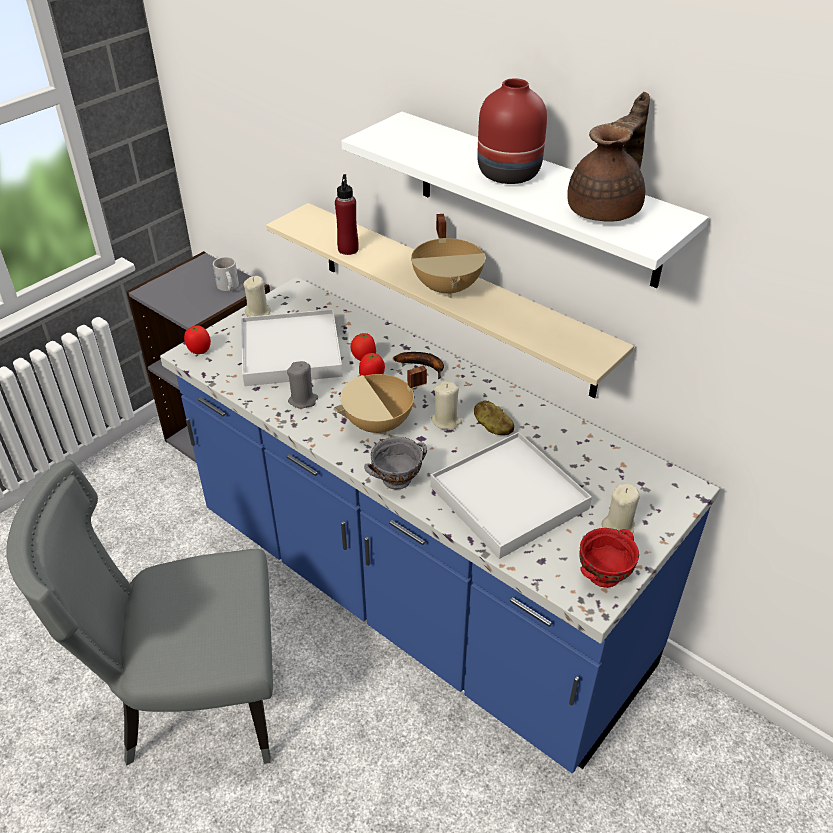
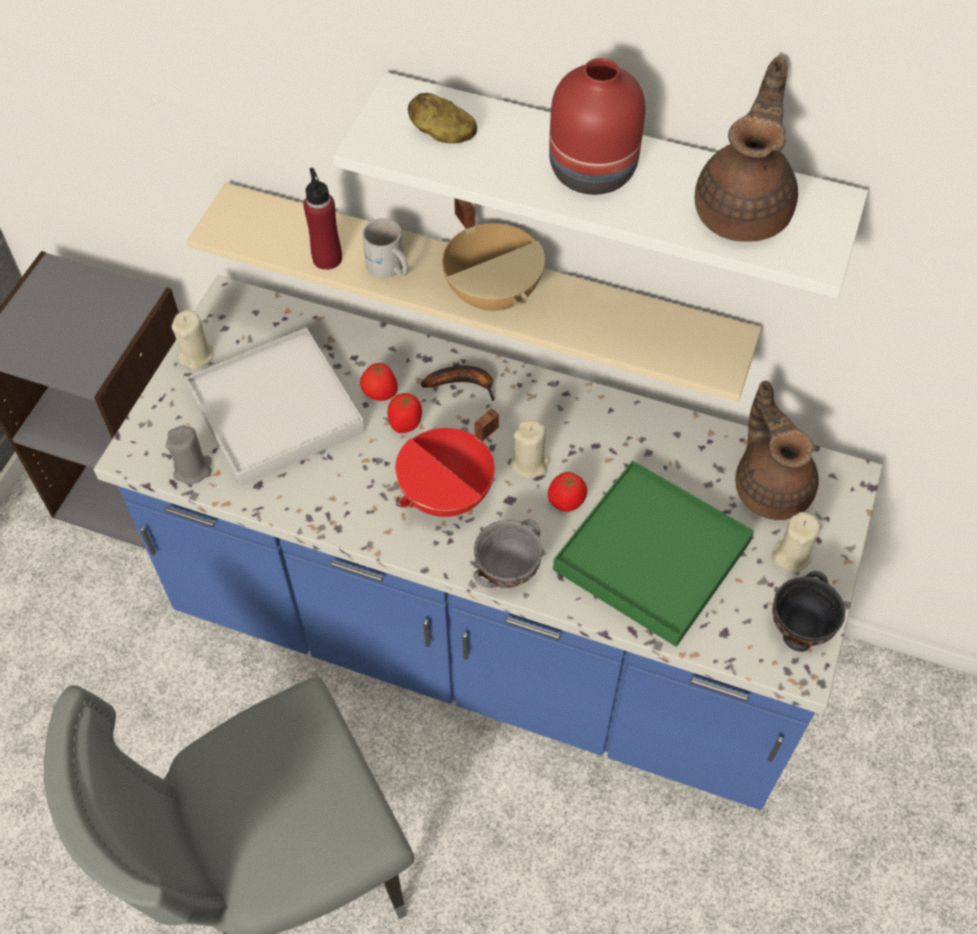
camera: 20 degrees left, 15 degrees up
tomato [184,325,211,354] -> tomato moved to [548,472,587,512]
white mug [213,257,239,291] -> white mug moved to [362,218,408,278]
grey candle [287,361,318,408] -> grey candle moved to [166,425,212,484]
beige cooking pot [333,365,427,435] -> red cooking pot [395,408,499,517]
white tray [430,432,592,559] -> green tray [553,461,754,647]
potato [474,400,514,435] -> potato moved to [408,92,477,144]
red bowl [579,528,639,588] -> black bowl [772,571,845,652]
none -> brown teapot [735,381,819,520]

